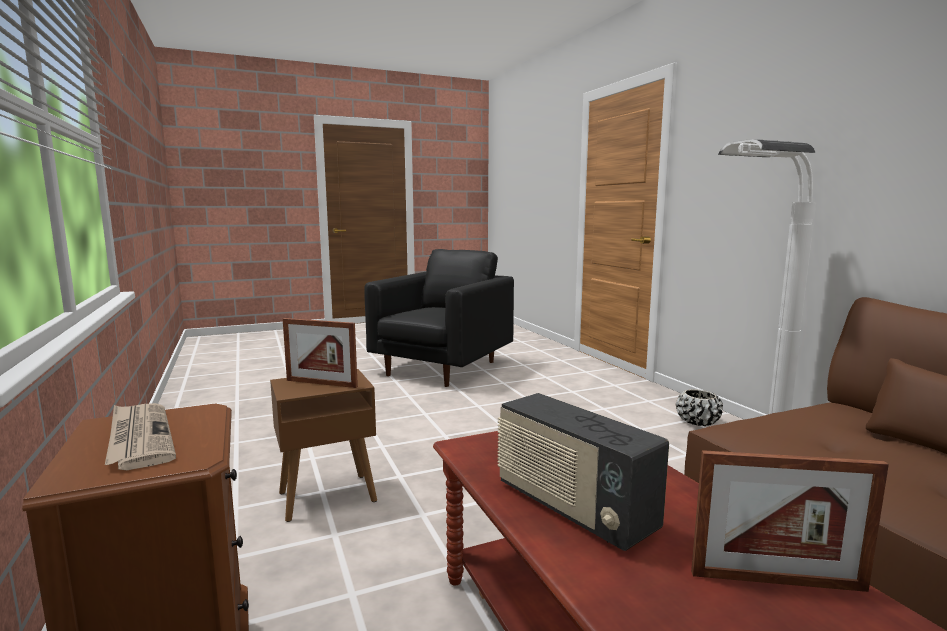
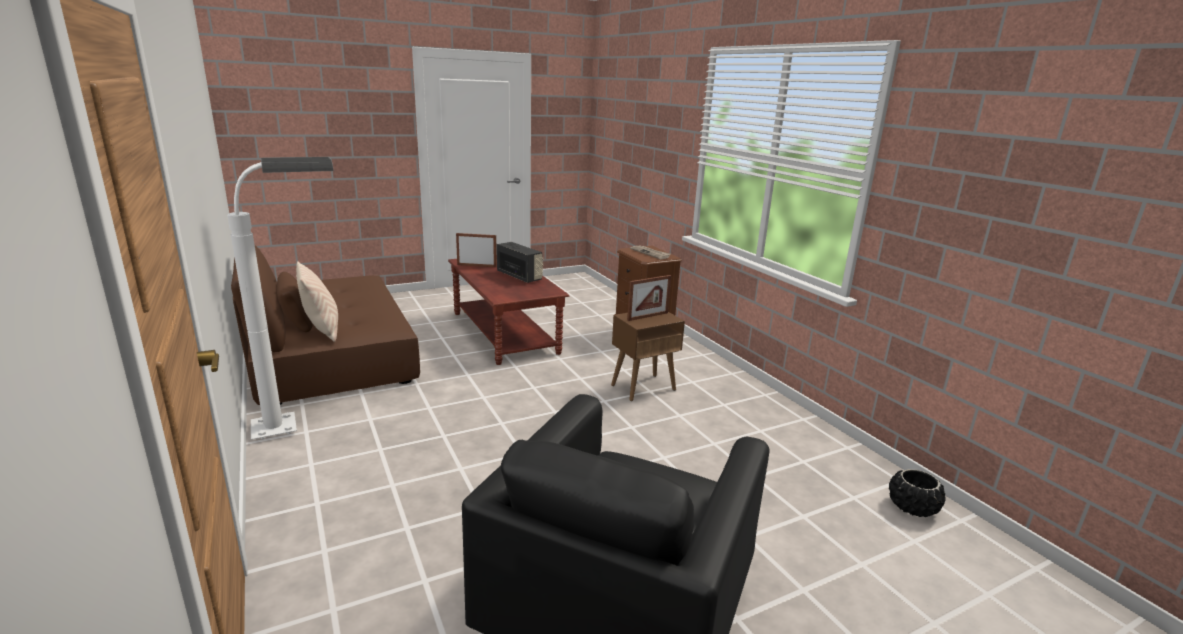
camera: 175 degrees right, 10 degrees up
picture frame [283,318,358,388] -> picture frame turned 135 degrees clockwise [627,275,671,321]
black planter [676,389,723,426] -> black planter moved to [889,469,946,517]
none -> beige pillow [296,261,338,342]

